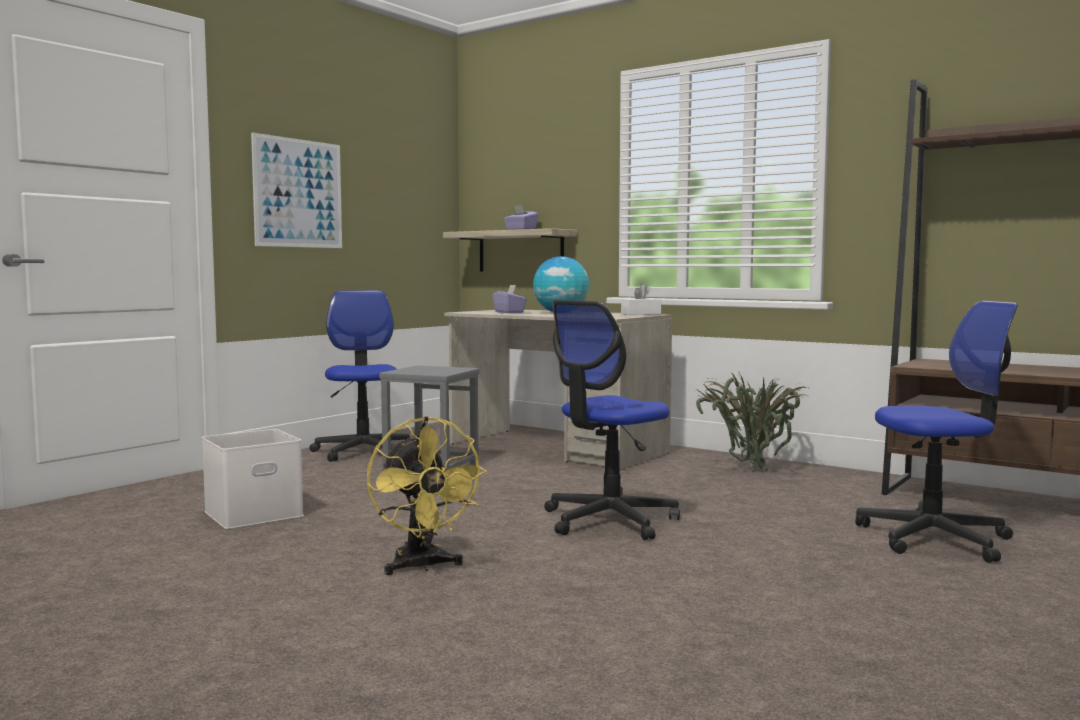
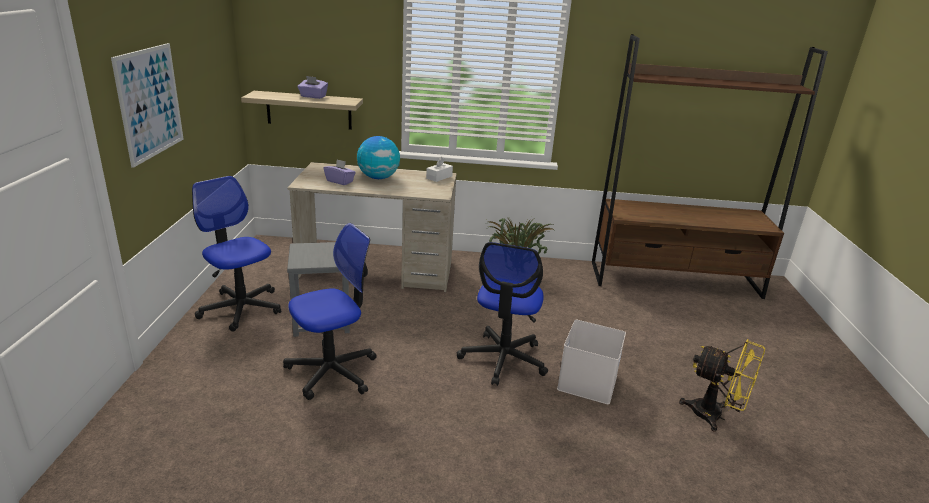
camera: 35 degrees left, 20 degrees up
white storage box [202,429,304,529] -> white storage box moved to [557,320,626,404]
yellow fan [367,416,487,575] -> yellow fan moved to [679,339,765,432]
office chair [855,301,1018,563] -> office chair moved to [283,223,377,400]

